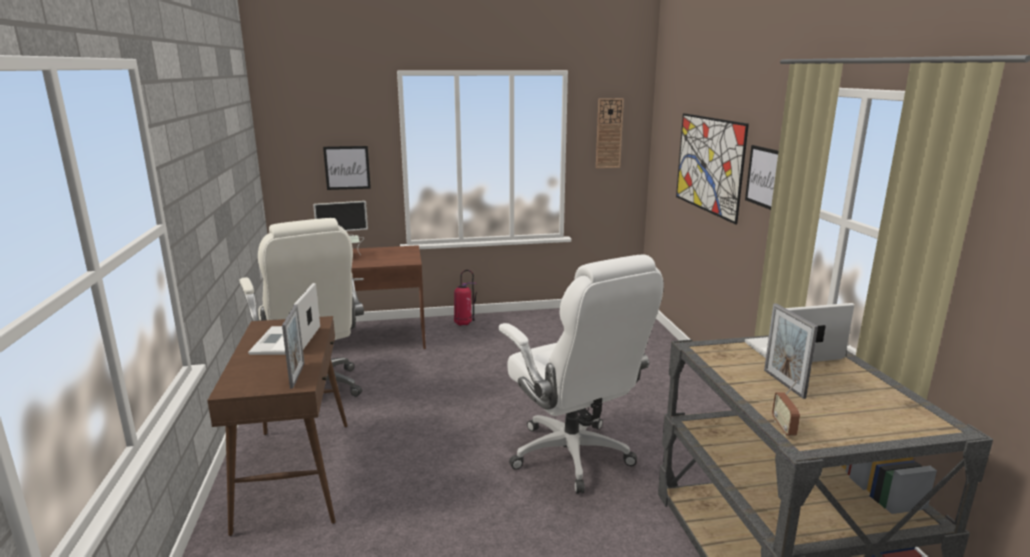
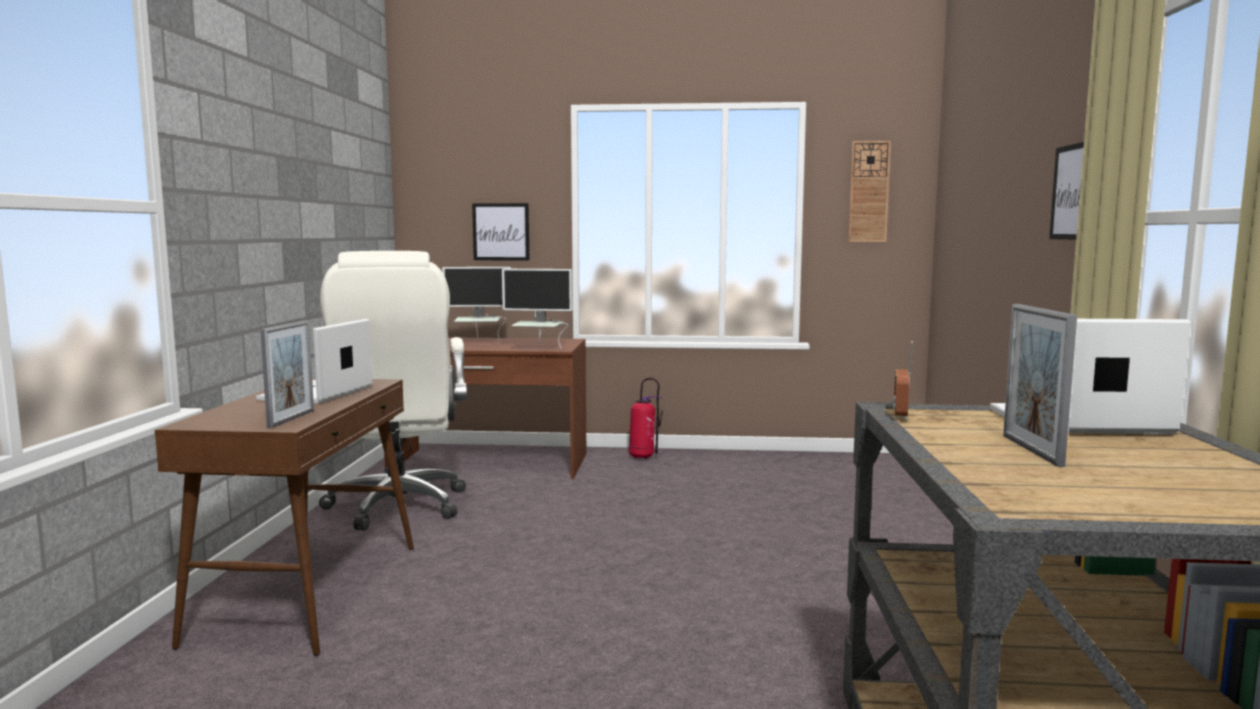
camera: 15 degrees right, 10 degrees down
white office chair [499,255,663,494] -> none
picture [676,113,749,225] -> none
radio [772,381,800,436] -> radio moved to [893,341,913,420]
none -> monitor [502,269,573,349]

